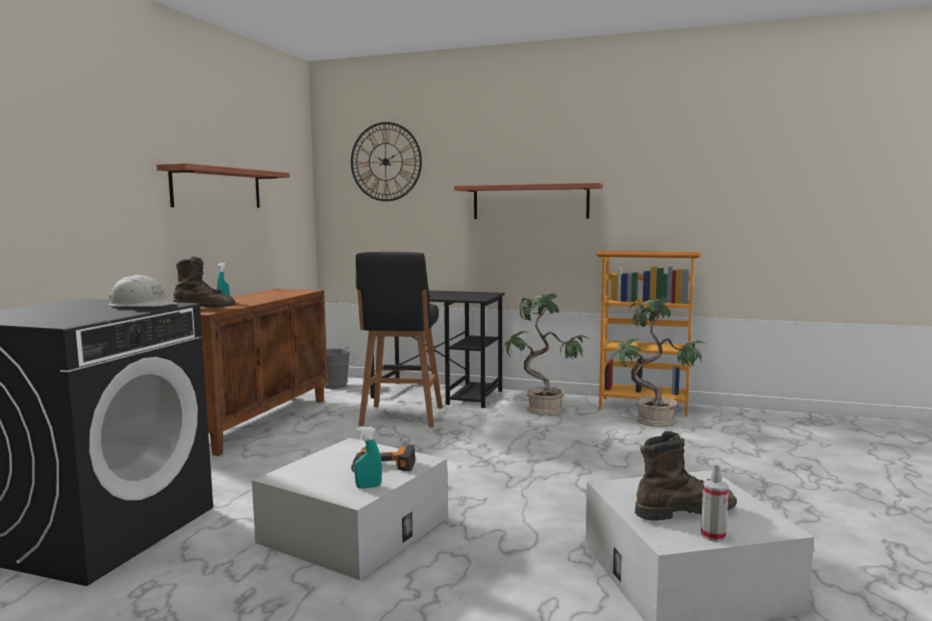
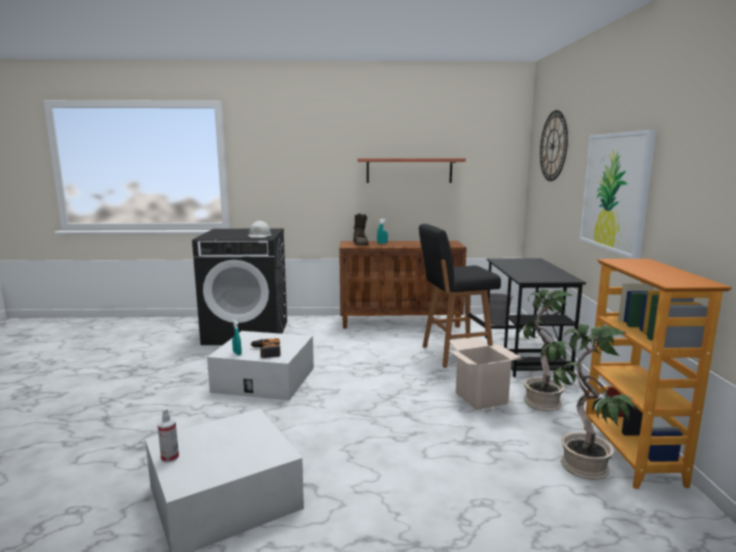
camera: 70 degrees right, 5 degrees up
shelf [454,183,603,219] -> picture [579,130,656,259]
brown boot [635,431,737,521] -> none
none -> cardboard box [448,337,523,410]

